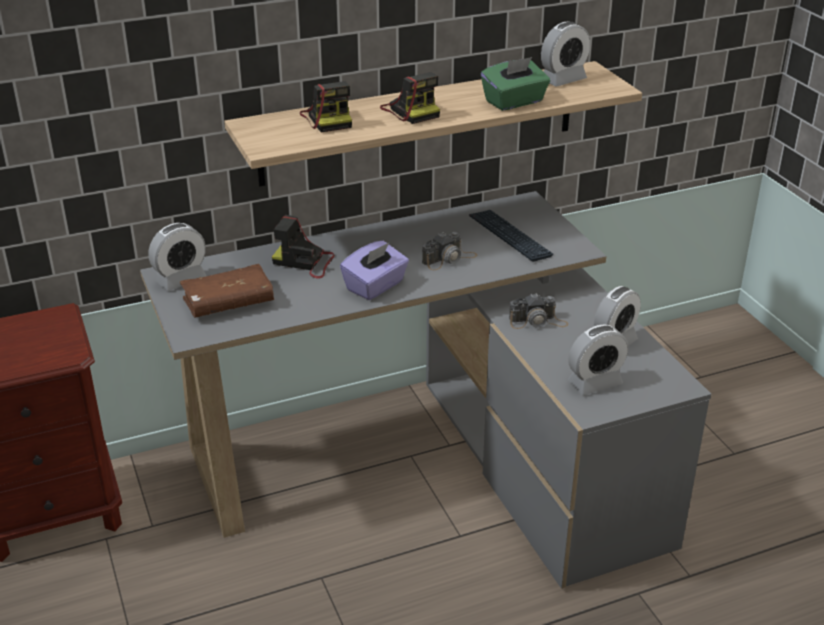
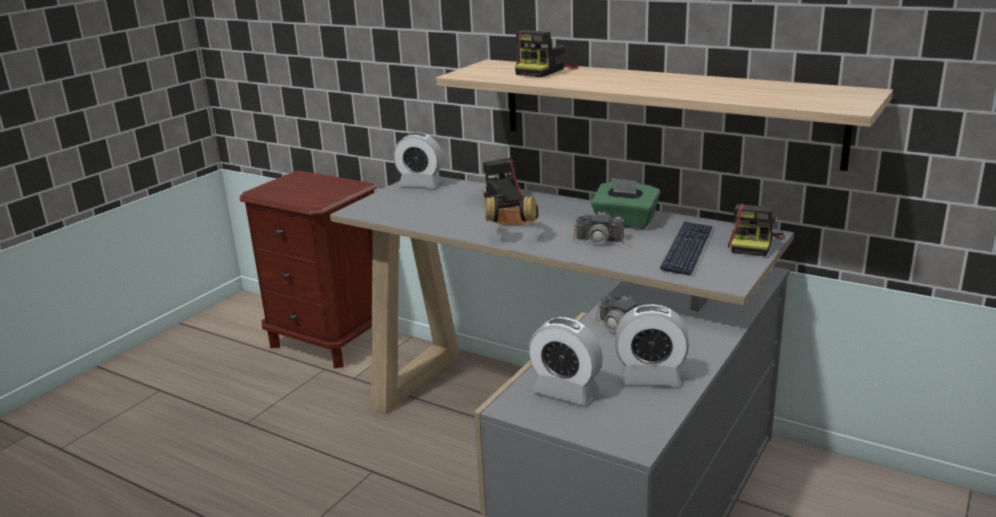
camera: 55 degrees right, 10 degrees down
brown book [180,264,274,318] -> none
purple tissue box [340,241,409,300] -> headphones [485,196,539,225]
camera [380,72,440,124] -> camera moved to [728,204,786,256]
green tissue box [481,57,550,111] -> green tissue box moved to [591,178,660,229]
alarm clock [541,21,590,86] -> none

